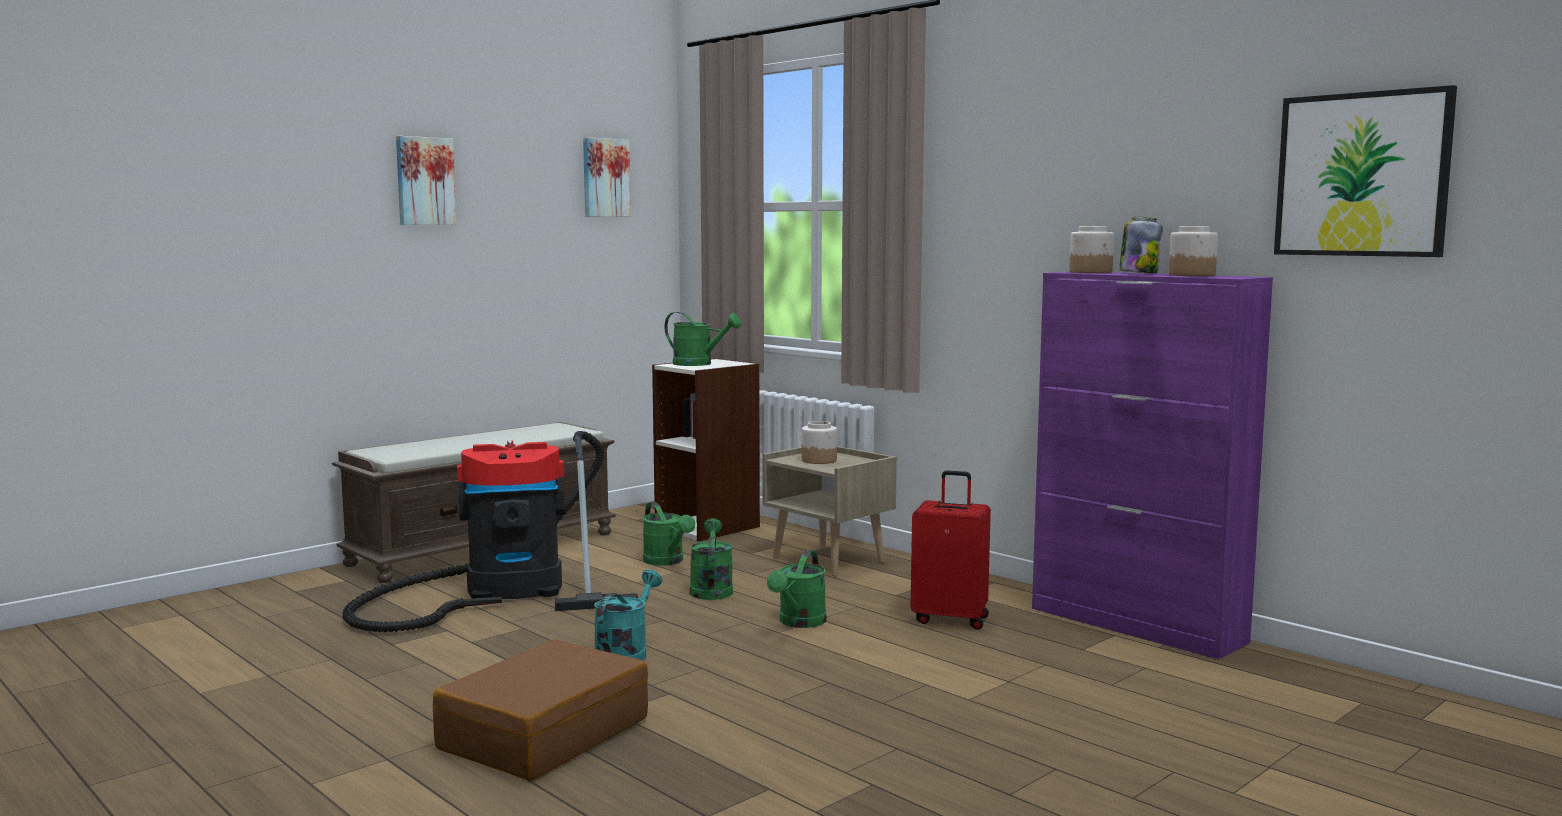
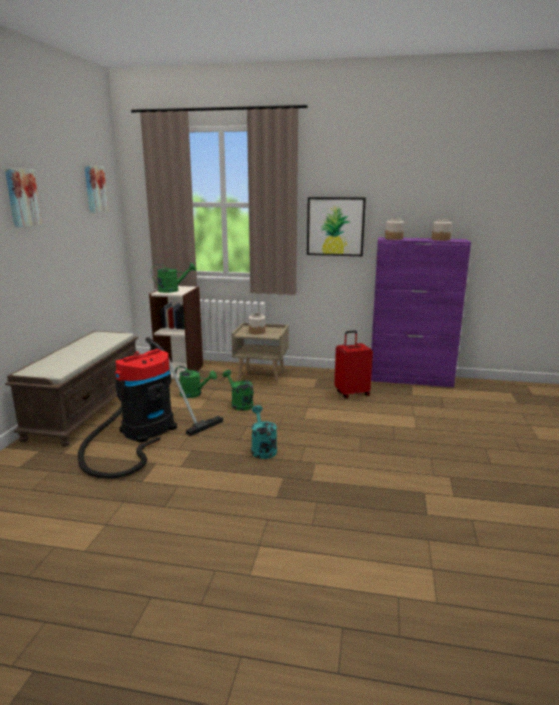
camera: 35 degrees left, 10 degrees up
brown suitcase [433,639,648,781] -> none
green watering can [767,550,827,628] -> none
jar [1119,217,1163,274] -> none
picture [1274,85,1457,257] -> picture moved to [307,197,366,256]

